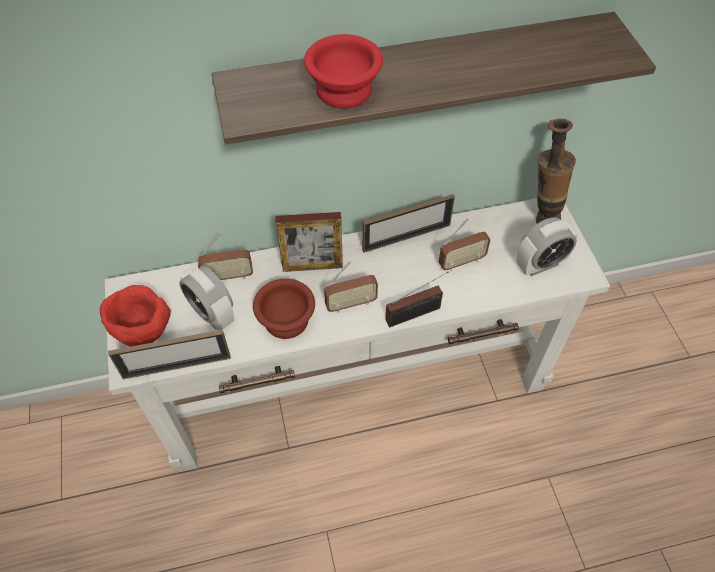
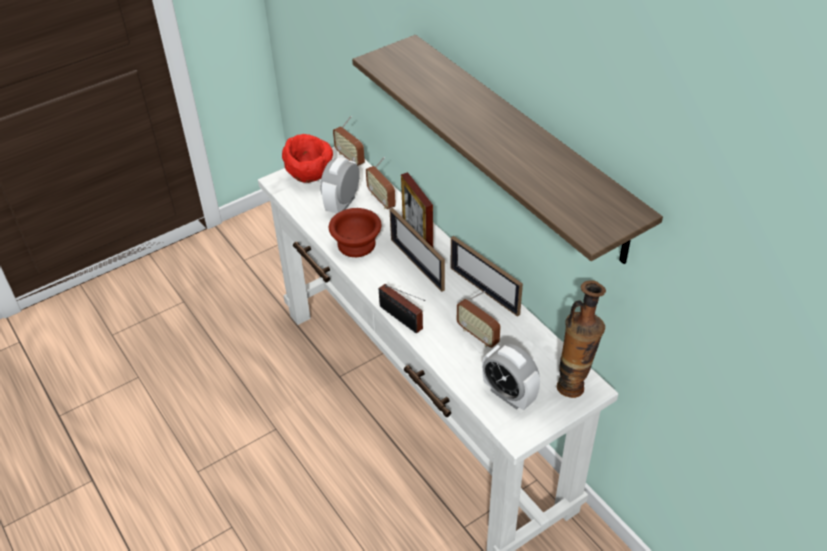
camera: 70 degrees right, 10 degrees down
picture frame [108,330,231,379] -> picture frame moved to [390,208,445,292]
red bowl [304,34,383,108] -> none
radio [324,262,378,313] -> radio moved to [333,116,365,166]

